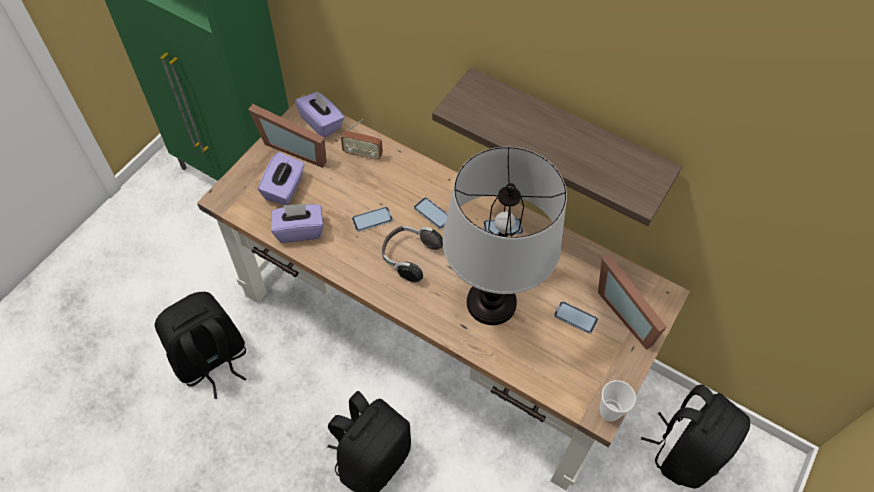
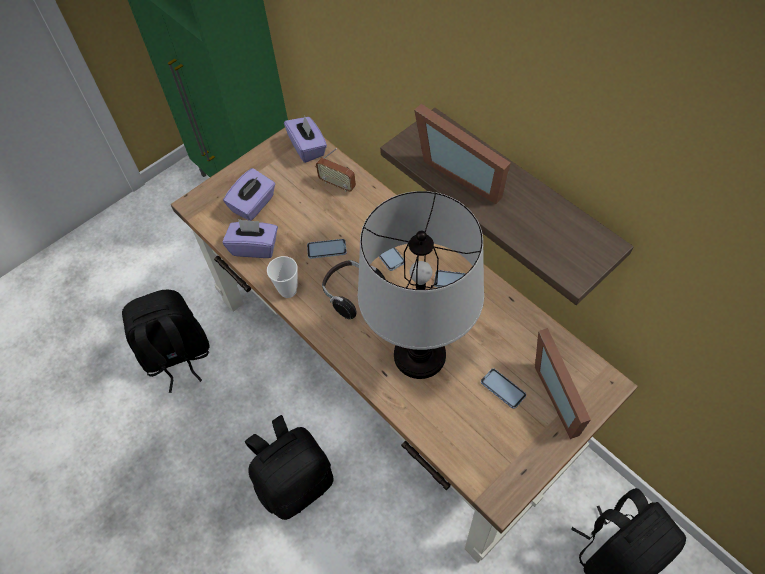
camera: 20 degrees right, 0 degrees up
picture frame [248,104,327,168] -> picture frame moved to [414,104,511,204]
cup [600,380,636,421] -> cup moved to [267,256,298,298]

